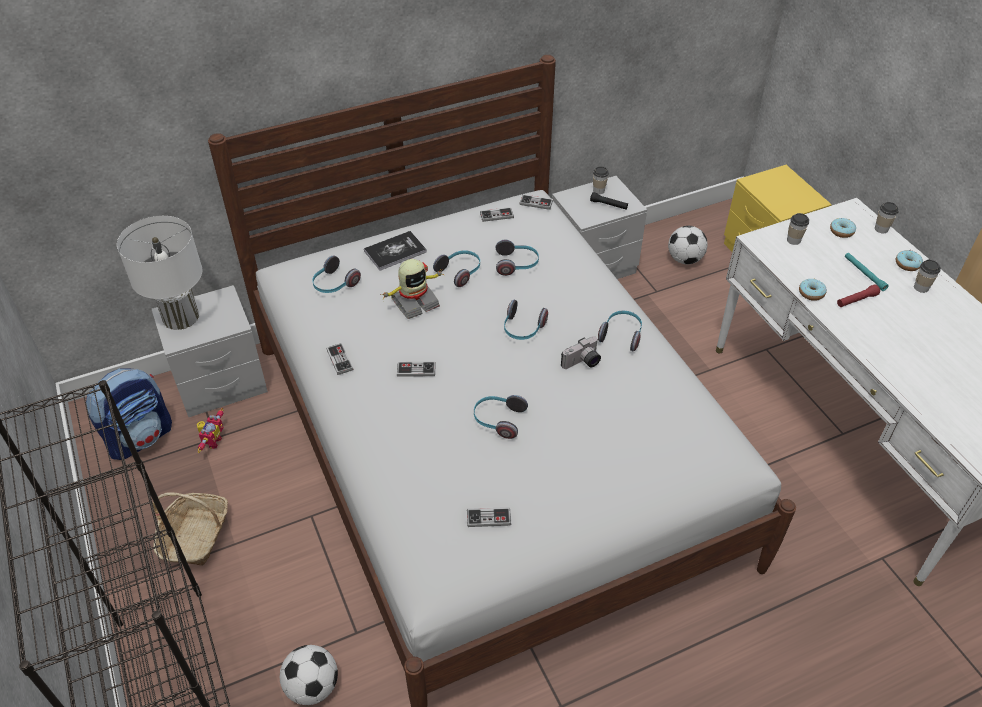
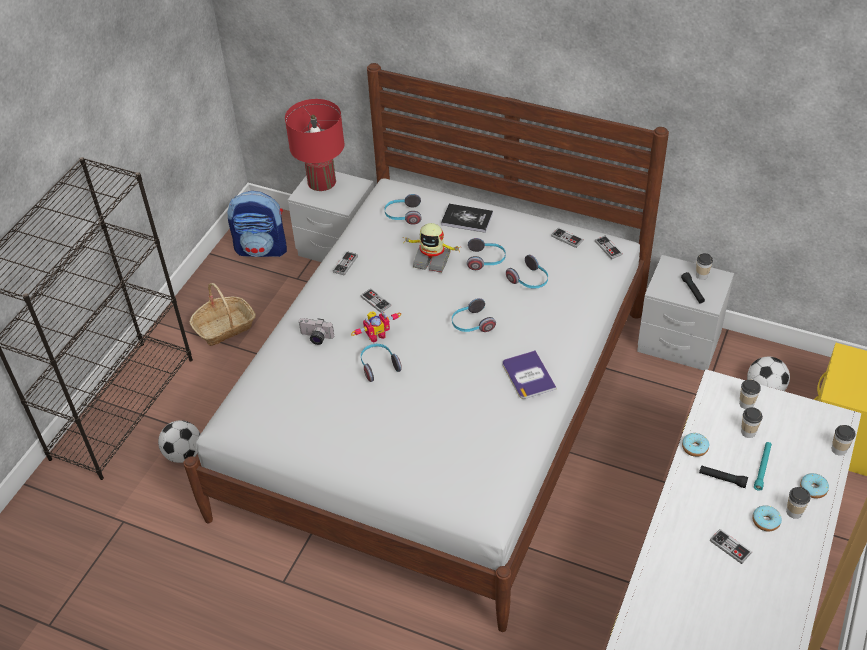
camera: 50 degrees right, 0 degrees up
white table lamp [117,216,202,330] -> red table lamp [285,99,344,191]
toy robot [197,408,224,453] -> toy robot moved to [351,312,402,342]
game controller [467,507,511,527] -> game controller moved to [710,529,752,564]
camera [561,336,601,369] -> camera moved to [299,318,334,345]
headphones [598,311,642,351] -> book [503,350,557,399]
donut [830,218,856,238] -> donut moved to [752,505,782,532]
red flashlight [837,285,880,307] -> black flashlight [699,465,748,488]
none -> cup [741,407,763,438]

